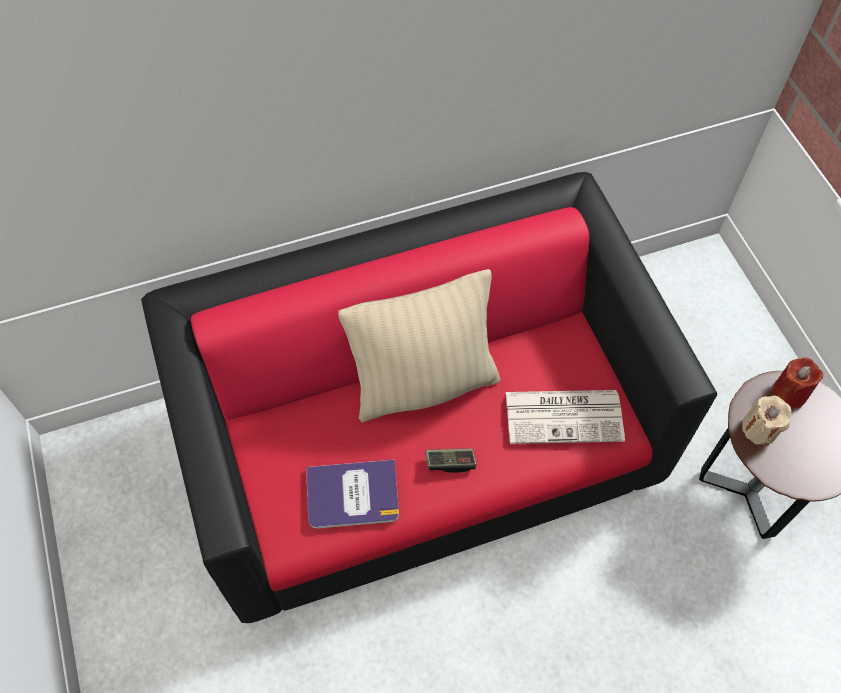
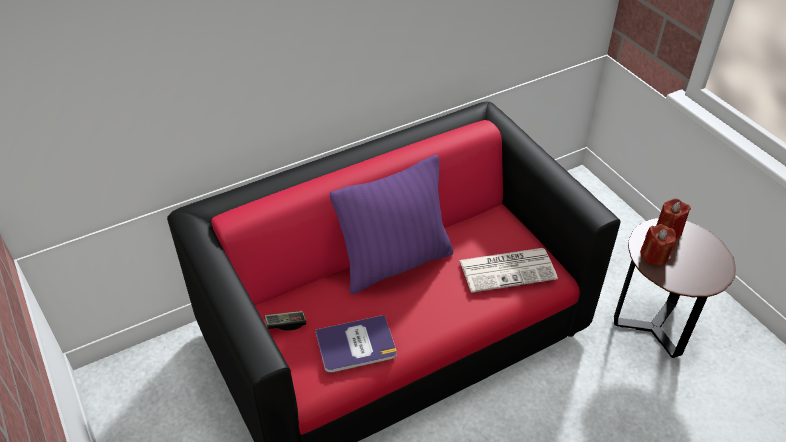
camera: 10 degrees left, 15 degrees down
beige pillow [338,269,500,423] -> purple pillow [330,155,454,294]
game controller [425,448,476,473] -> game controller moved to [265,311,306,331]
beige candle [742,396,792,446] -> red candle [640,224,676,266]

